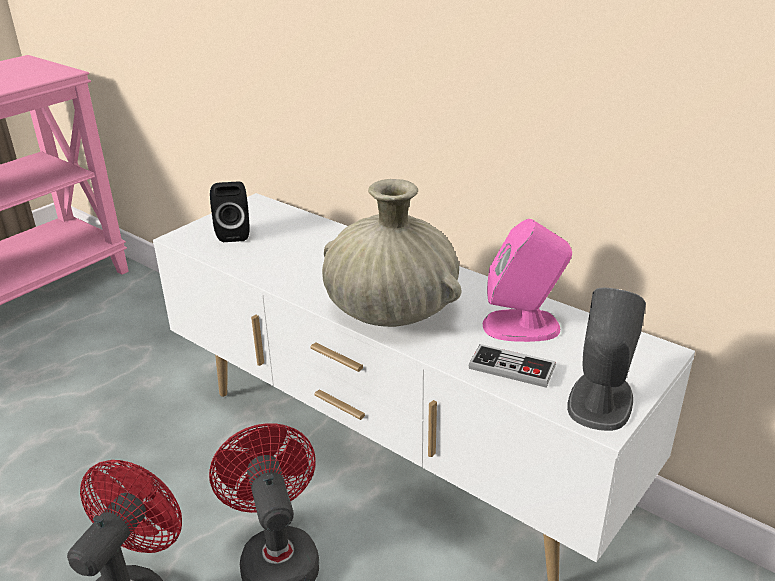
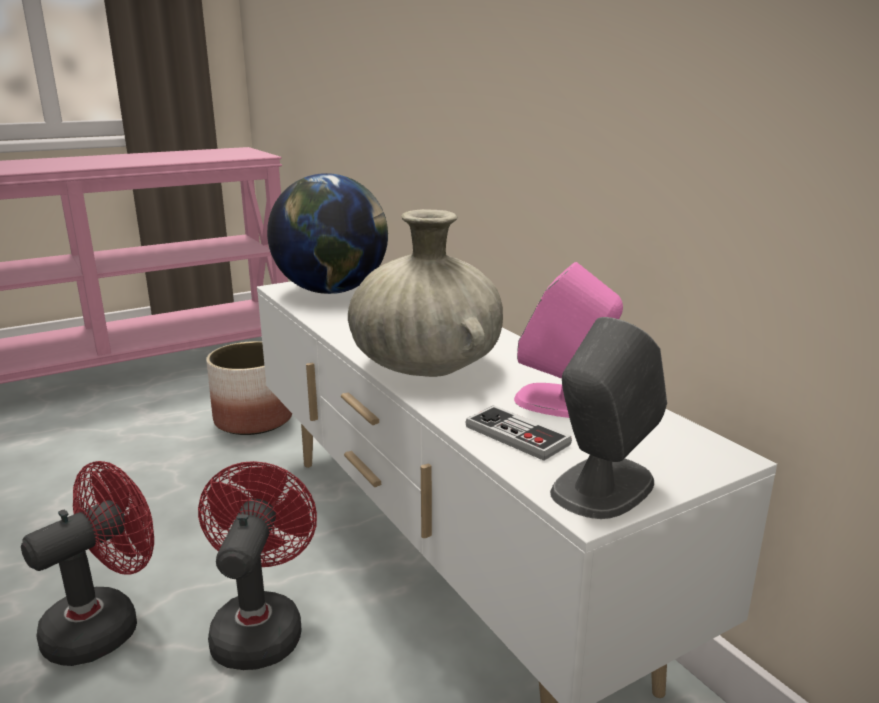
camera: 20 degrees right, 10 degrees down
black speaker [210,182,250,242] -> globe [267,173,388,294]
none -> planter [206,341,292,435]

